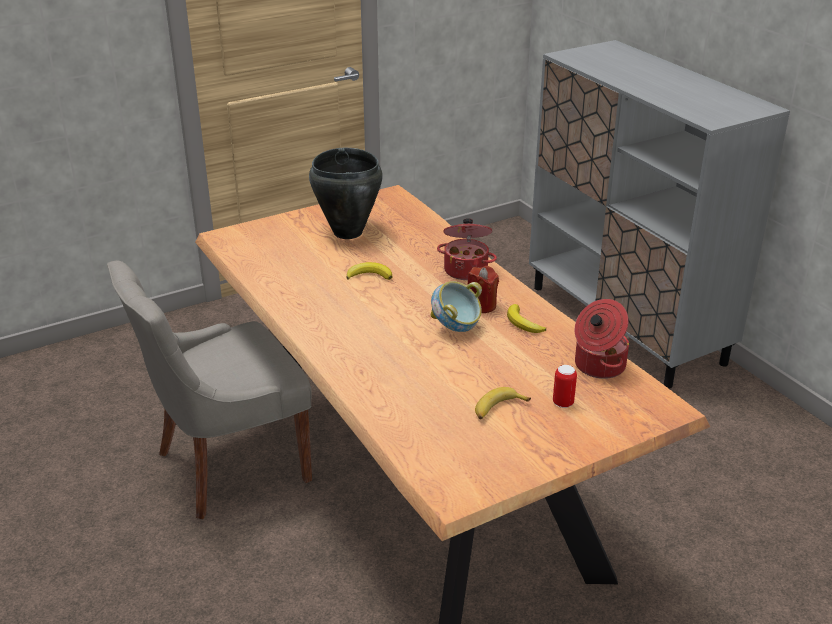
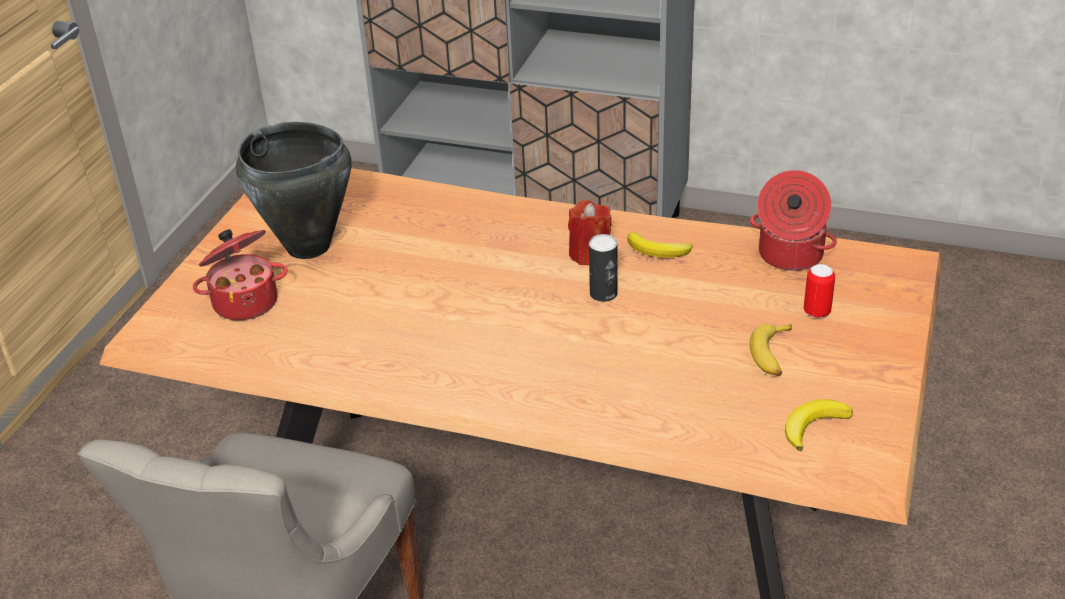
camera: 40 degrees left, 5 degrees up
banana [346,262,392,280] -> banana moved to [785,399,853,451]
bowl [431,281,482,332] -> can [589,234,618,302]
cooking pot [437,218,497,280] -> cooking pot moved to [193,229,288,320]

